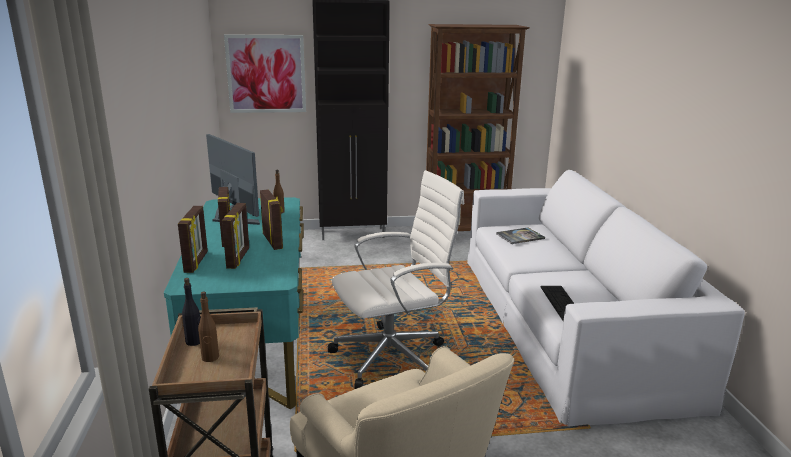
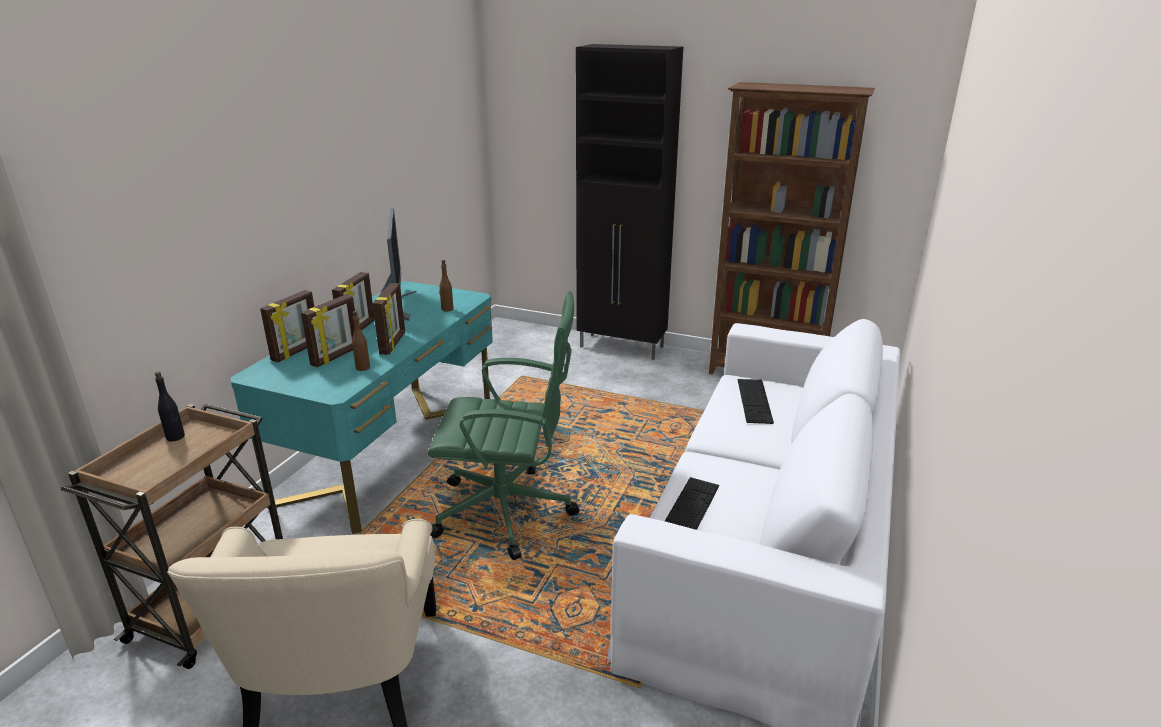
camera: 30 degrees right, 5 degrees up
brown bottle [198,291,219,362] -> brown bottle moved to [352,311,370,371]
picture [224,35,306,113] -> none
white office chair [328,170,464,389] -> green office chair [428,291,580,560]
book [496,227,545,244] -> keyboard [738,379,774,424]

